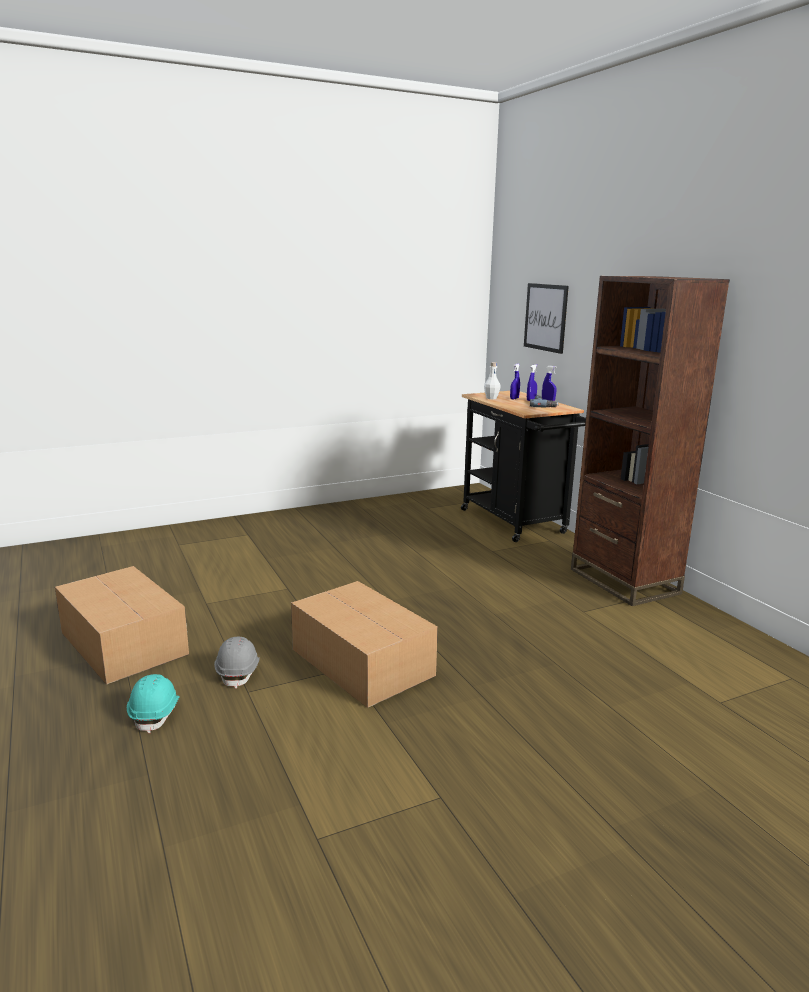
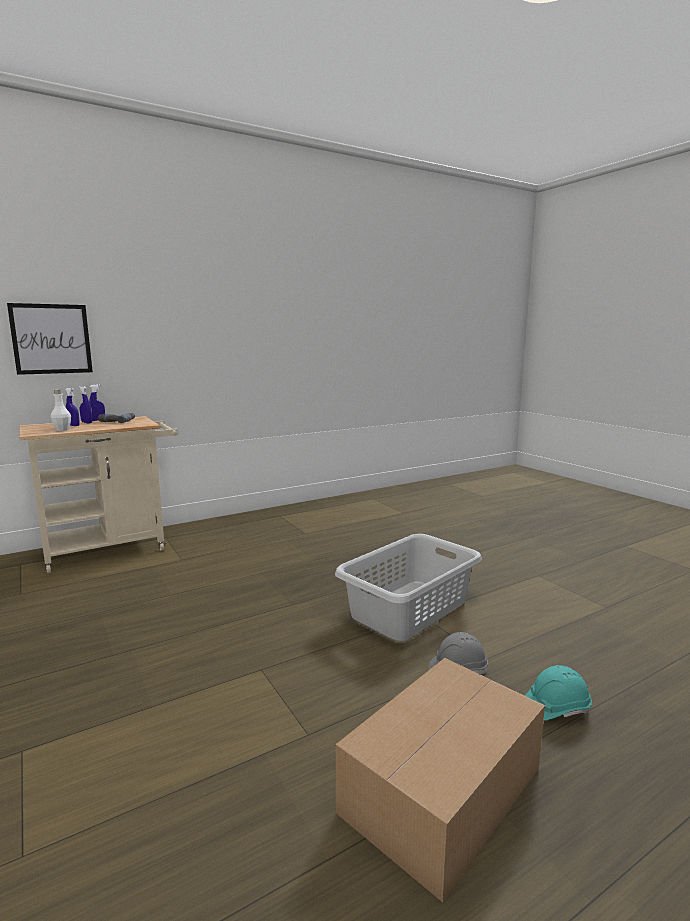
camera: 95 degrees left, 5 degrees down
cardboard box [291,581,438,708] -> grey laundry basket [335,534,482,641]
black cart [461,391,586,542] -> beige cart [19,416,178,573]
brown bookcase [571,276,730,606] -> none

